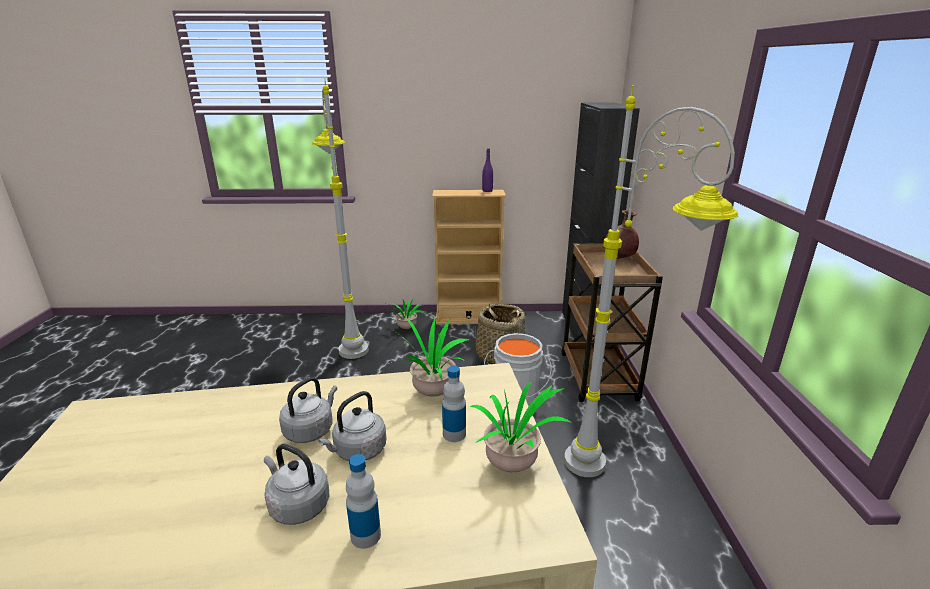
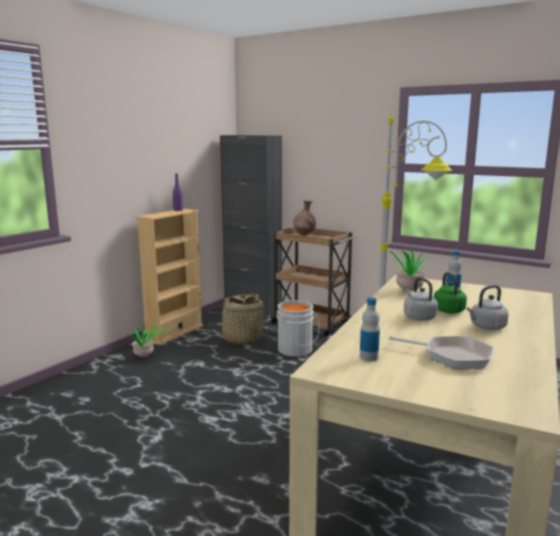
camera: 55 degrees left, 10 degrees down
grey floor lamp [312,78,369,359] -> none
grey kettle [318,391,387,461] -> green kettle [434,272,467,313]
bottle [346,454,381,549] -> bottle moved to [360,297,380,361]
potted plant [470,381,572,472] -> none
none -> frying pan [389,336,494,369]

